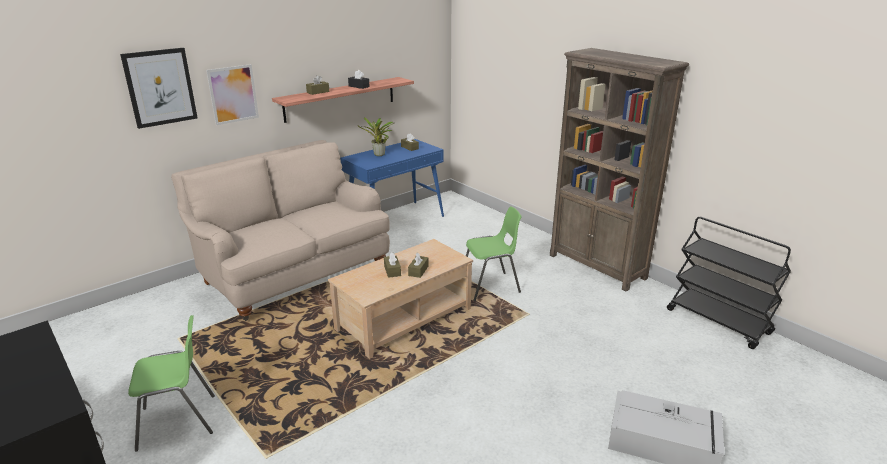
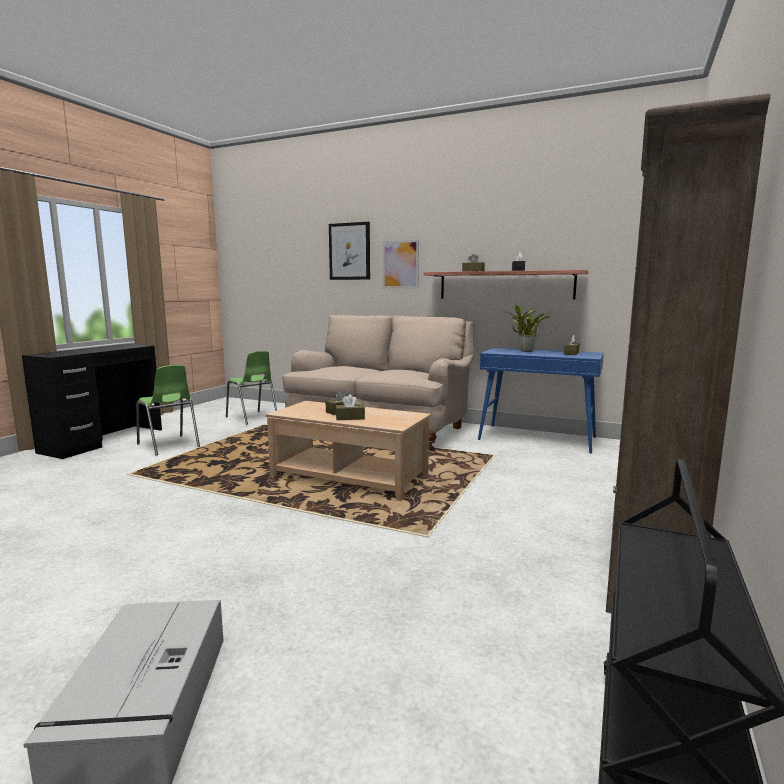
camera: 65 degrees right, 15 degrees down
green chair [466,206,521,301] -> green chair moved to [226,351,277,425]

